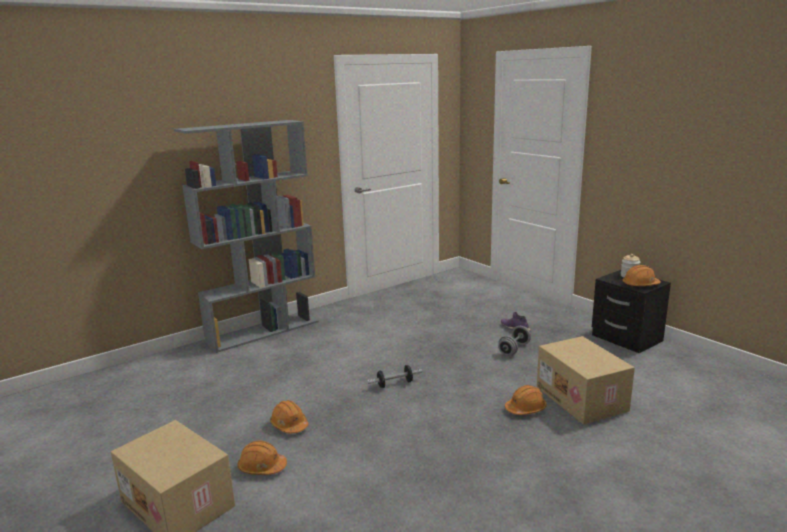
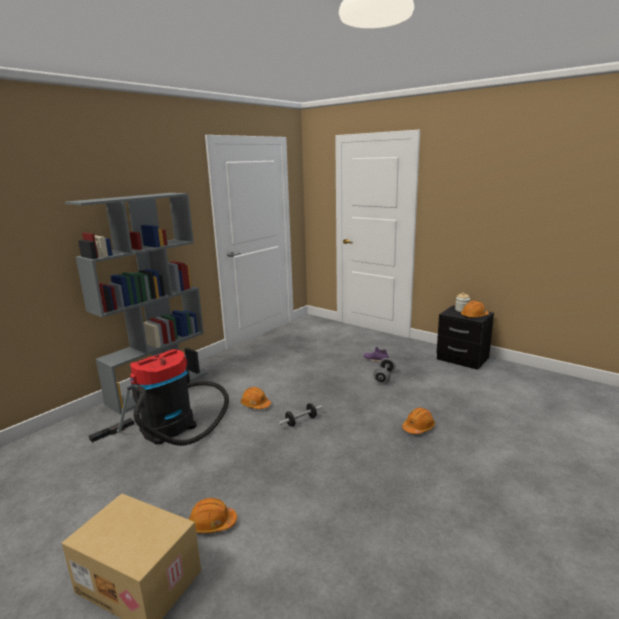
camera: 15 degrees left, 0 degrees up
orange hard hat [270,400,308,434] -> orange hard hat moved to [241,387,271,409]
cardboard box [537,336,635,424] -> none
none -> vacuum cleaner [89,349,229,446]

